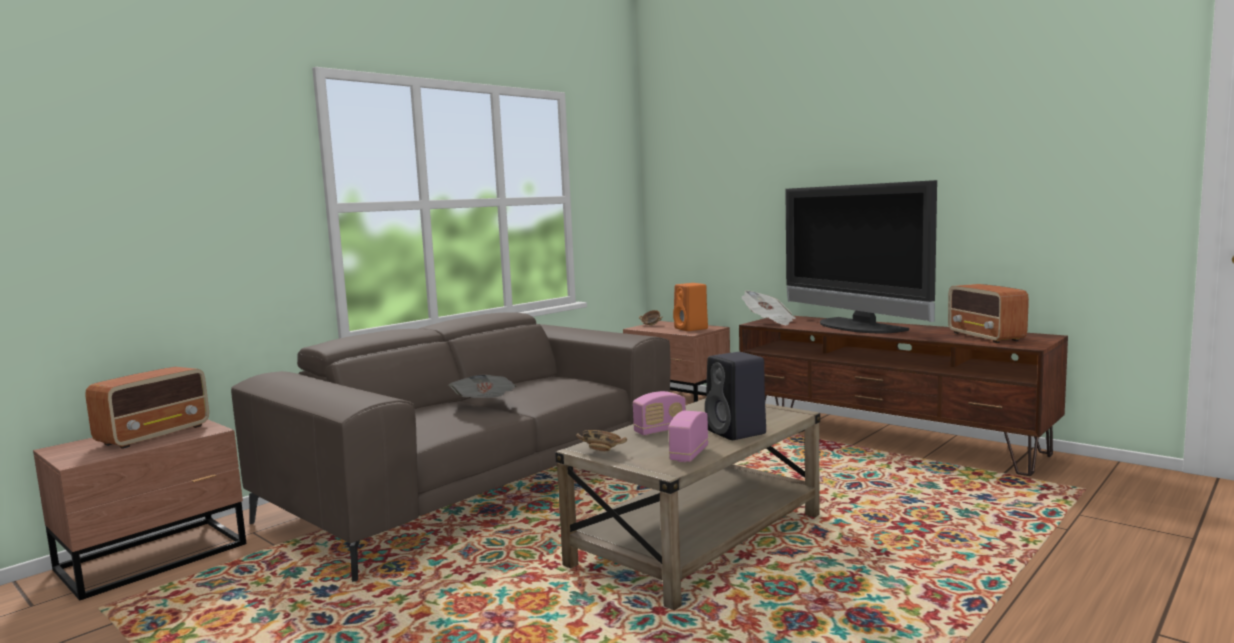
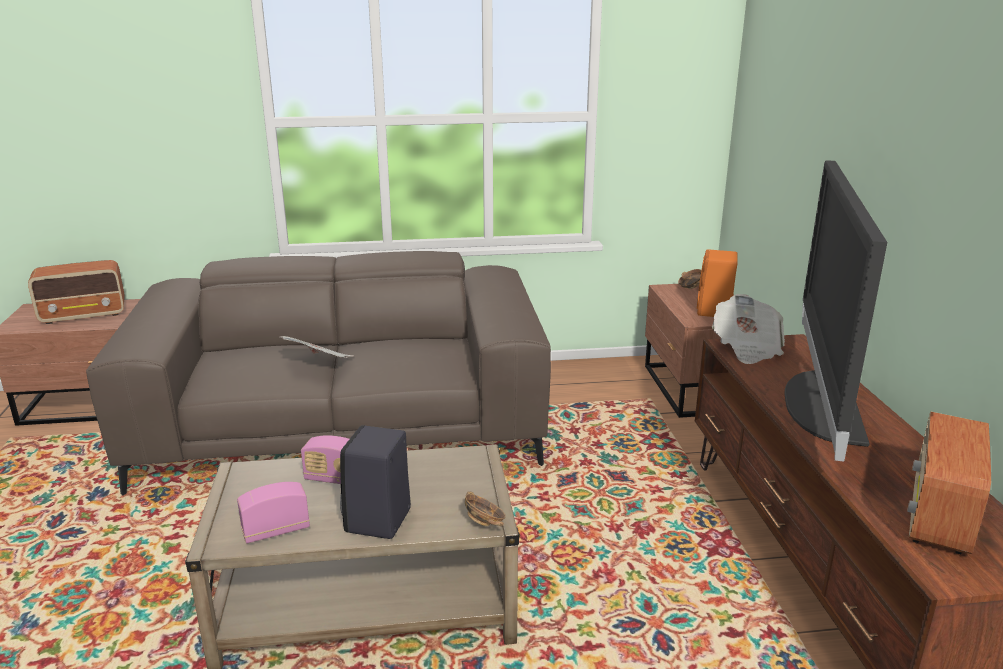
camera: 40 degrees right, 15 degrees up
bowl [576,430,627,451] -> bowl moved to [465,491,506,526]

